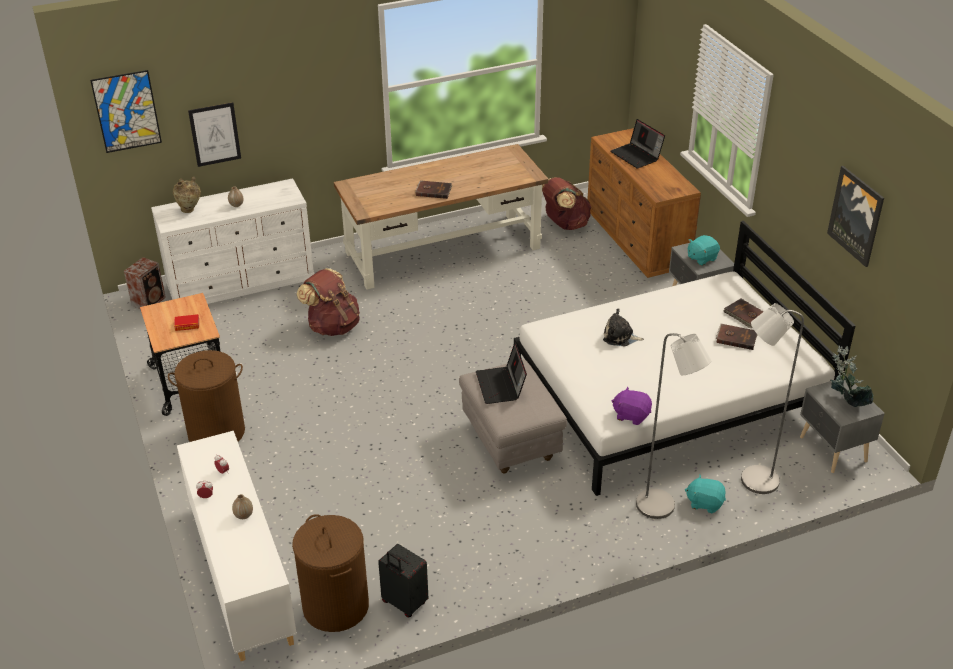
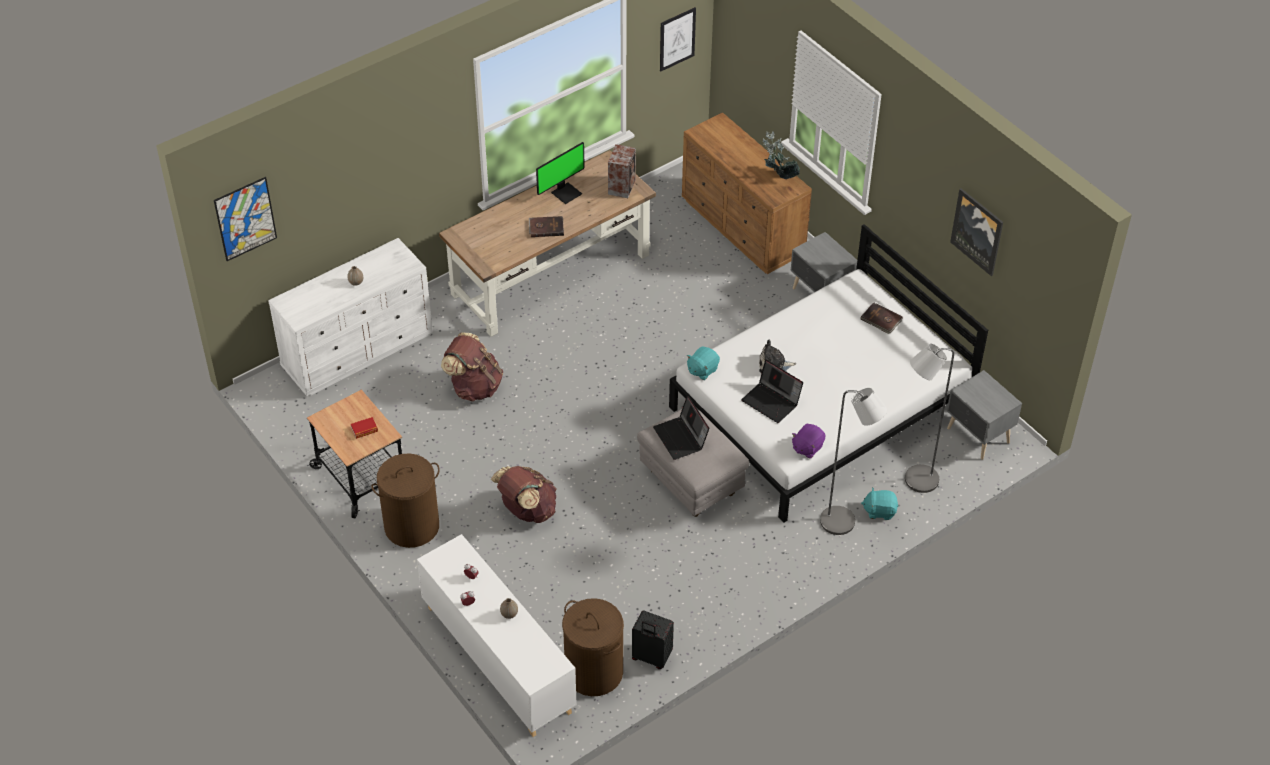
camera: 15 degrees left, 10 degrees up
speaker [124,257,166,309] -> speaker moved to [608,144,636,198]
beige vase [173,177,201,213] -> none
picture [188,102,241,167] -> picture moved to [660,7,696,72]
brown backpack [542,177,592,230] -> brown backpack moved to [491,466,557,523]
laptop [611,119,665,168] -> laptop moved to [741,360,803,423]
purple plush toy [612,386,652,425] -> purple plush toy turned 60 degrees counterclockwise [792,424,826,459]
turquoise plush toy [688,235,720,266] -> turquoise plush toy moved to [687,347,720,380]
brown book [716,324,757,350] -> none
potted plant [830,345,874,407] -> potted plant moved to [762,131,800,179]
none -> monitor [536,142,585,204]

